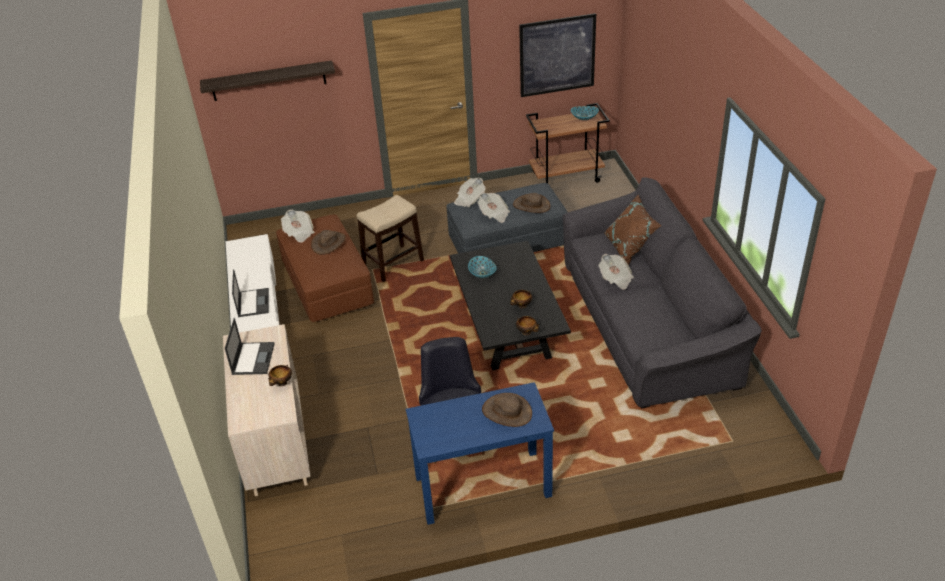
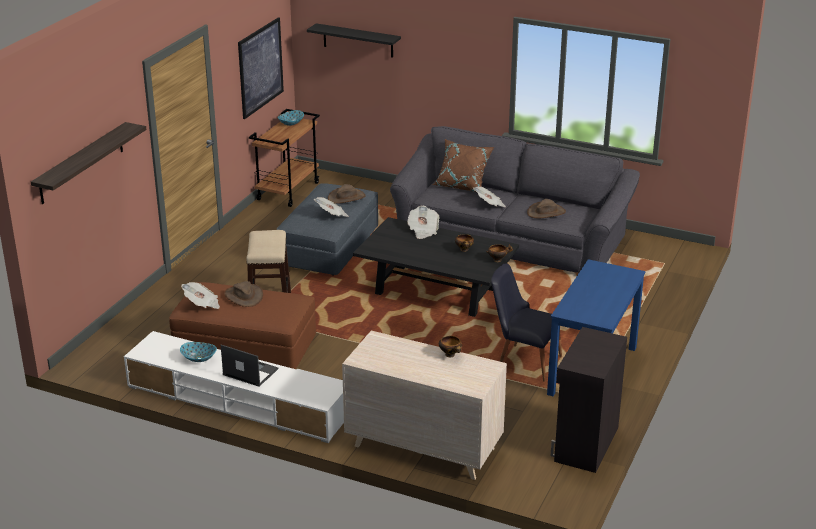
camera: 55 degrees left, 10 degrees down
laptop [225,318,275,375] -> none
newspaper [454,178,486,207] -> newspaper moved to [407,206,439,239]
bowl [468,256,496,278] -> bowl moved to [180,342,217,362]
brown hat [482,393,532,427] -> brown hat moved to [527,199,566,218]
none -> black shelf [307,23,401,58]
none -> black cabinet [551,327,627,473]

